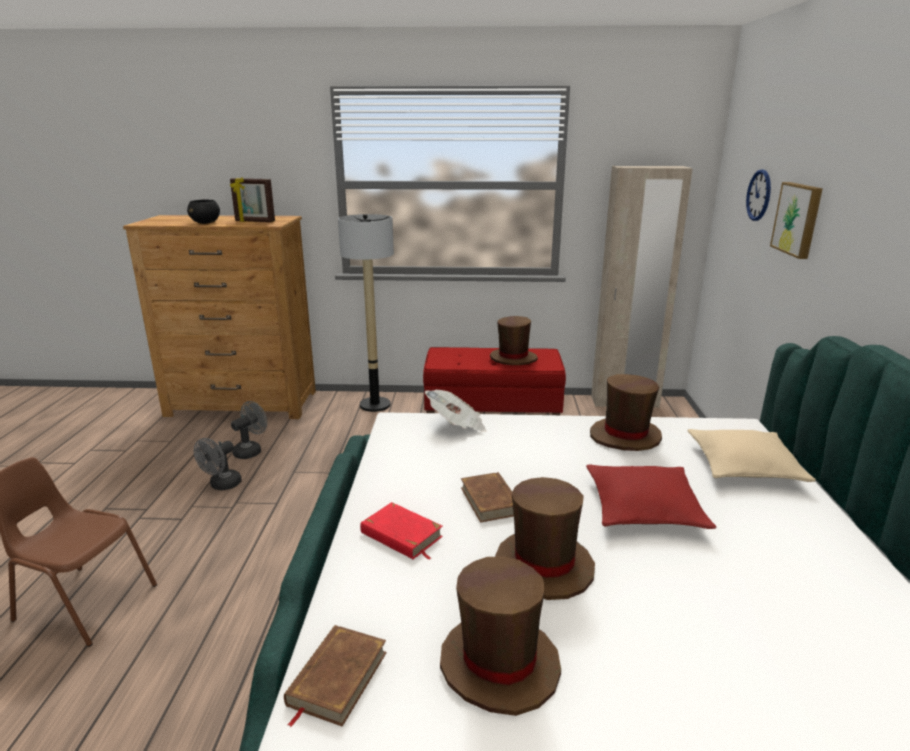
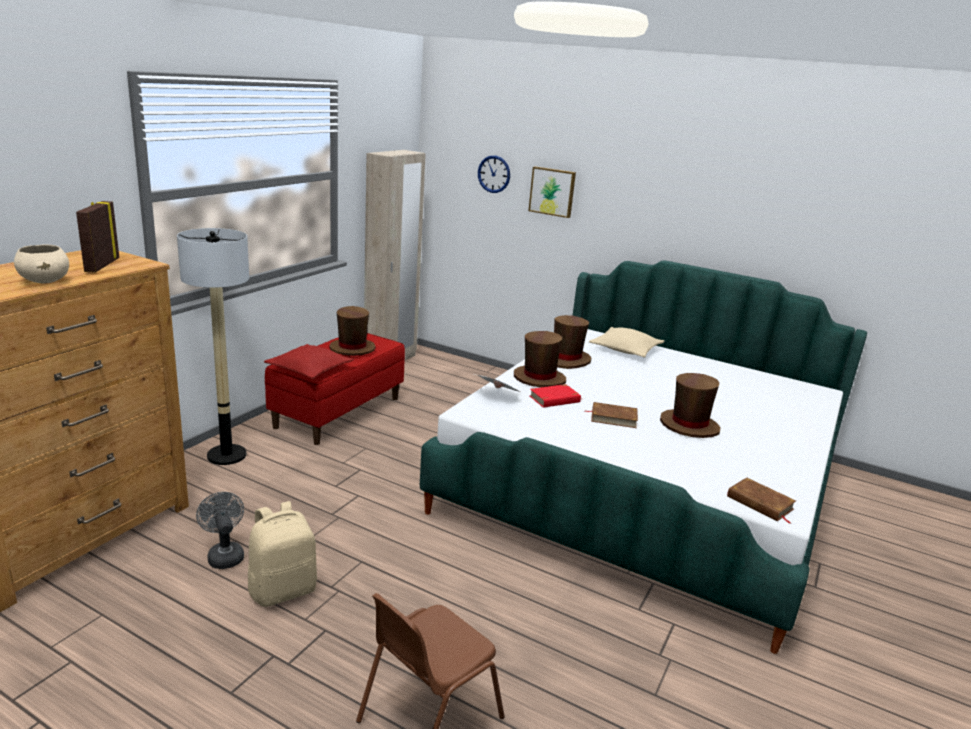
camera: 65 degrees left, 0 degrees up
black bowl [187,199,220,224] -> beige bowl [14,245,69,283]
grey fan [194,438,242,490] -> beige backpack [248,501,317,607]
picture frame [230,177,275,222] -> picture frame turned 135 degrees clockwise [76,201,119,273]
red book [360,502,443,560] -> red book moved to [530,384,582,408]
brown hat [440,556,561,716] -> brown hat moved to [514,331,566,387]
red pillow [586,464,716,529] -> red pillow moved to [264,344,354,379]

